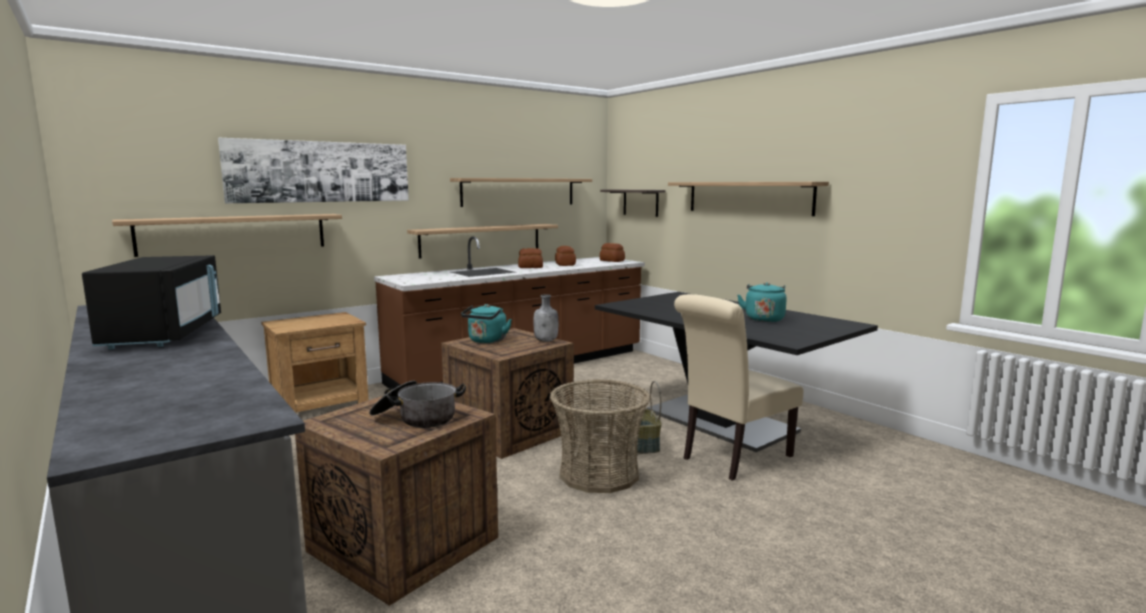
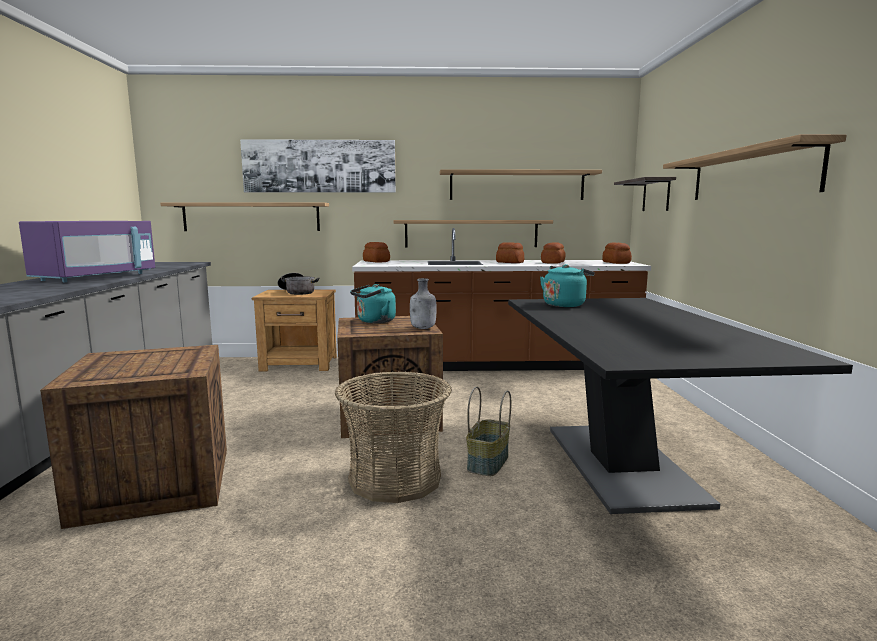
camera: 35 degrees right, 0 degrees up
black microwave [82,255,221,350] -> purple microwave [19,221,155,282]
cooking pot [369,381,466,428] -> cooking pot moved to [278,273,319,295]
beige chair [674,294,803,481] -> none
turquoise kettle [738,282,786,322] -> turquoise kettle moved to [540,264,595,307]
none -> bread [363,242,390,263]

